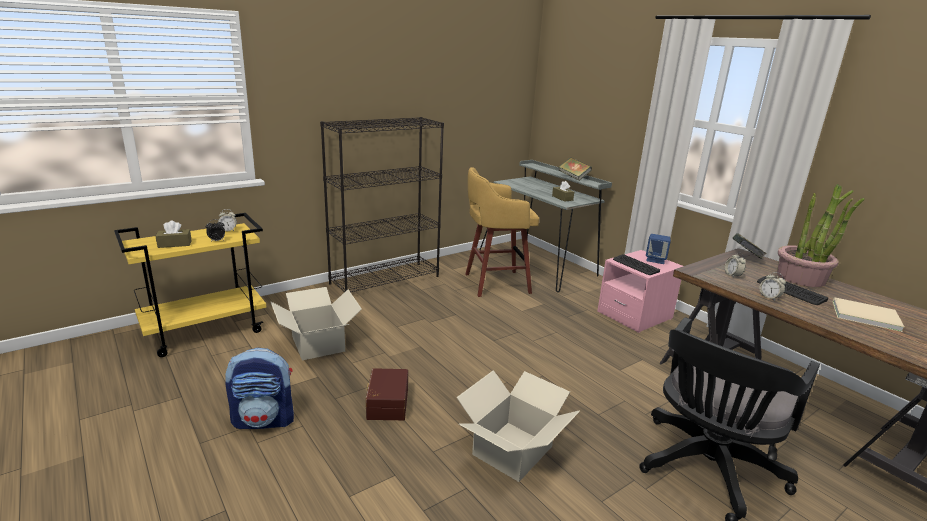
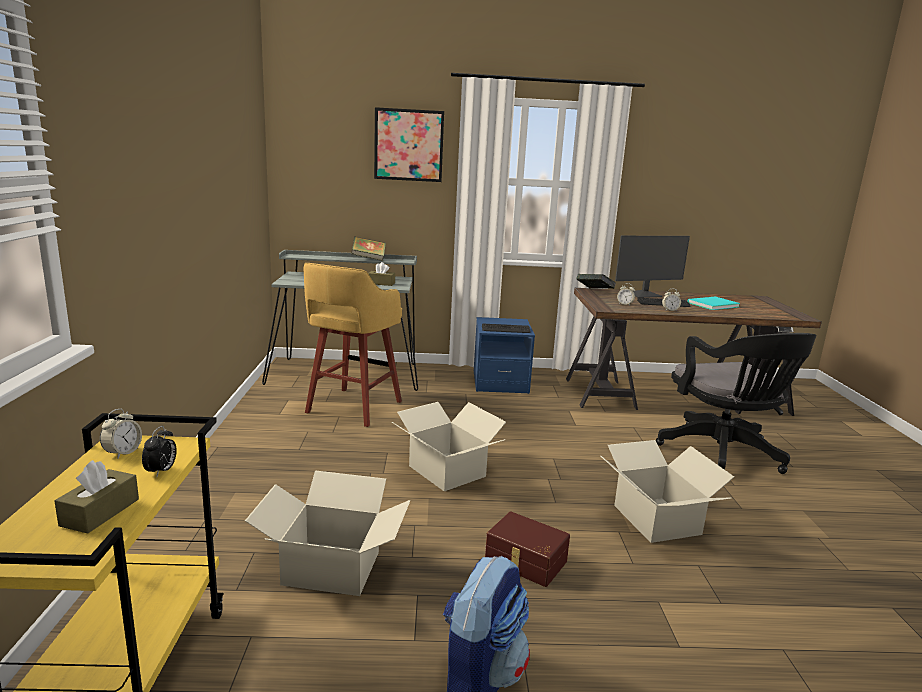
camera: 55 degrees left, 5 degrees down
black bookcase [320,117,444,292] -> none
pink nightstand [597,250,683,333] -> blue nightstand [474,317,535,394]
blue speaker [646,234,671,264] -> none
potted plant [777,184,865,287] -> monitor [615,236,690,298]
beige book [833,297,904,332] -> turquoise book [687,297,740,310]
none -> picture [374,107,444,182]
none -> cardboard box [392,402,506,491]

